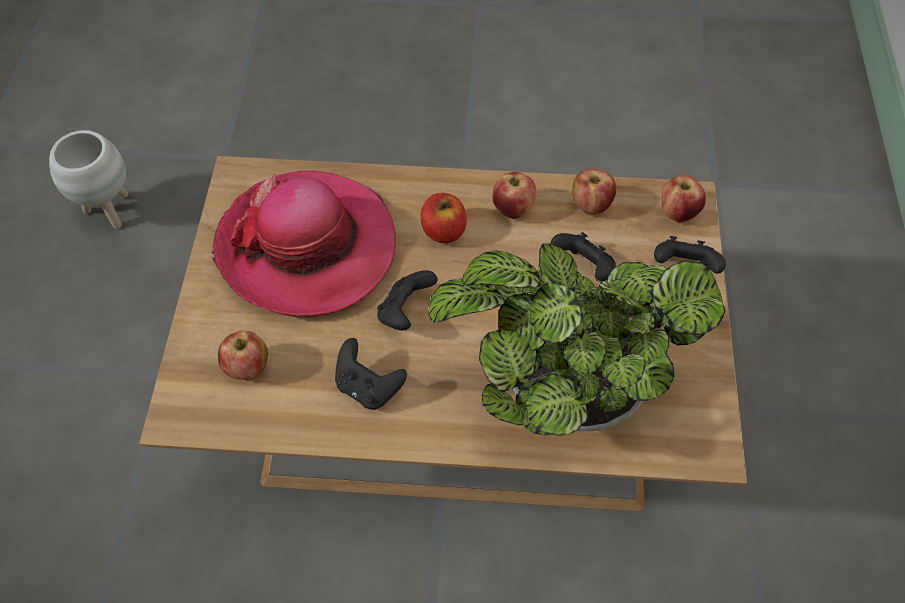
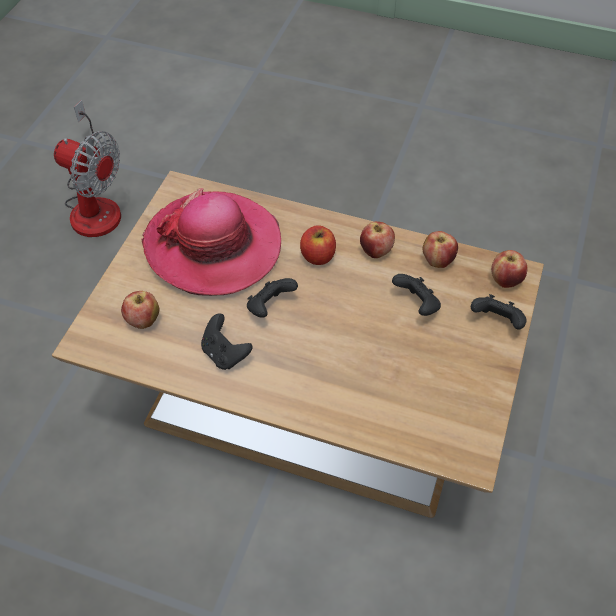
camera: 15 degrees right, 5 degrees down
white planter [49,130,128,229] -> fan [54,100,121,237]
potted plant [428,243,725,436] -> none

